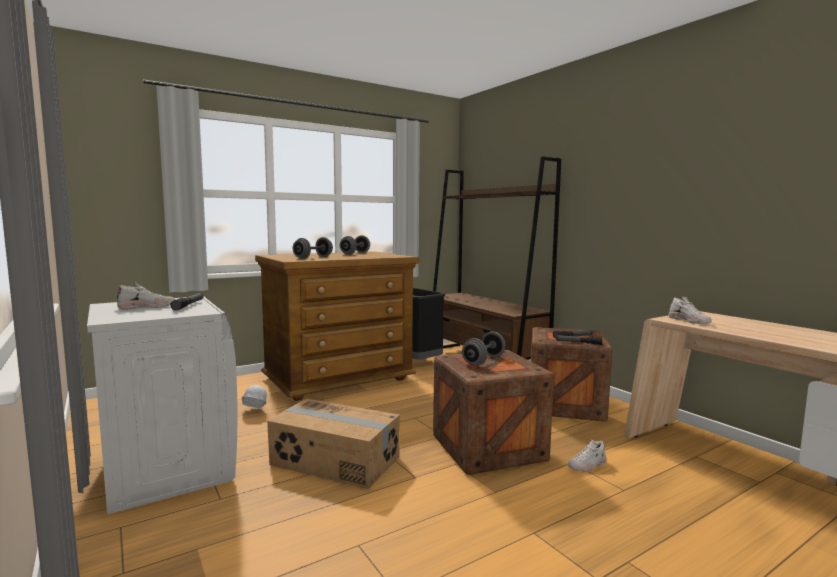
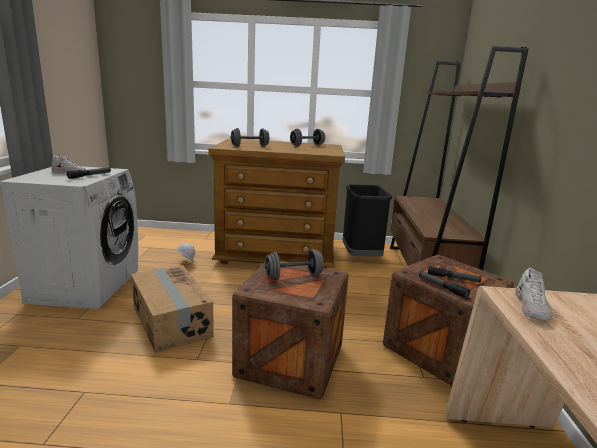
camera: 35 degrees right, 10 degrees up
white shoe [568,440,607,472] -> none

